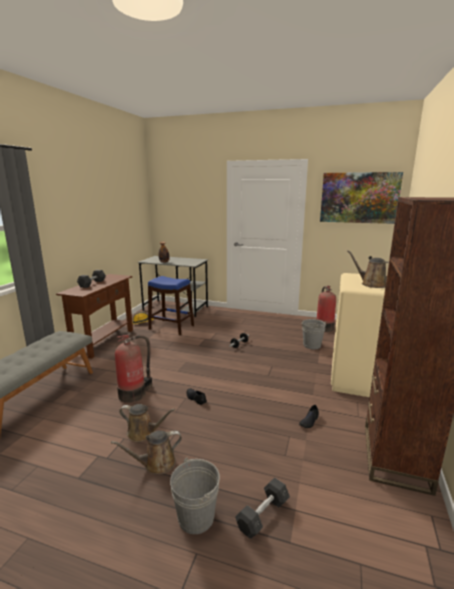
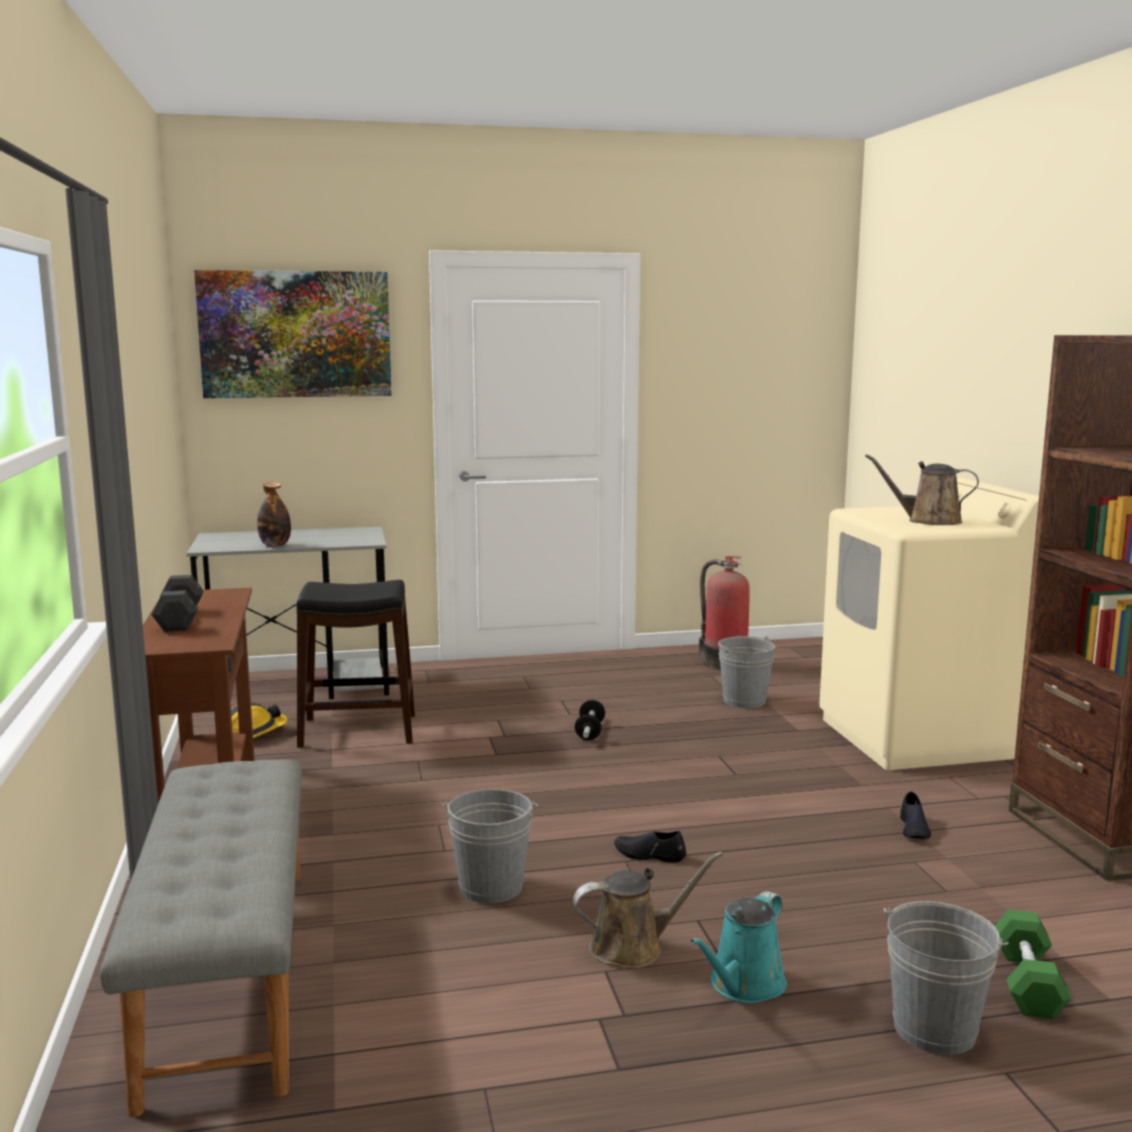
camera: 30 degrees left, 5 degrees down
brown watering can [111,431,182,474] -> turquoise watering can [690,891,787,1003]
fire extinguisher [115,335,152,403] -> grey bucket [441,789,538,903]
blue stool [148,276,194,335] -> black stool [296,580,415,748]
grey dumbbell [235,477,290,539] -> green dumbbell [995,909,1072,1019]
picture [320,172,403,224] -> picture moved to [194,270,392,398]

